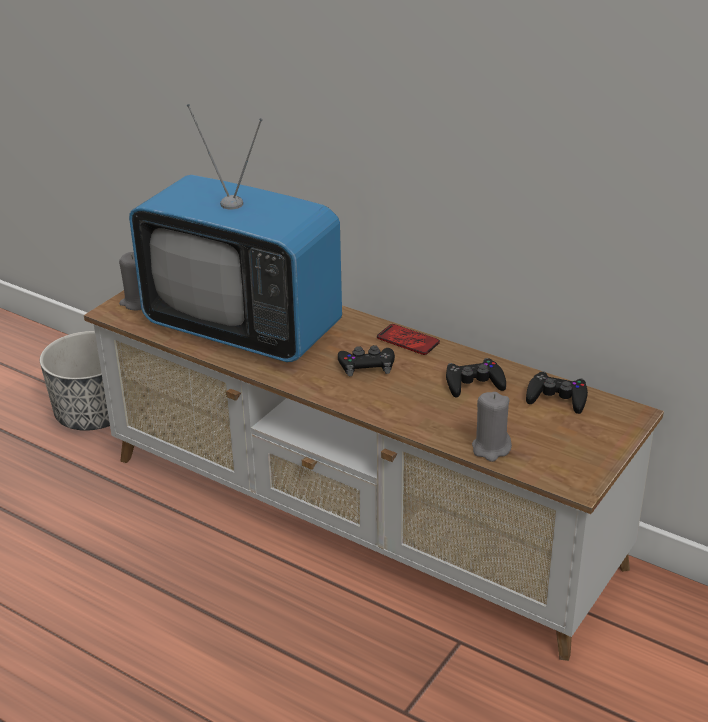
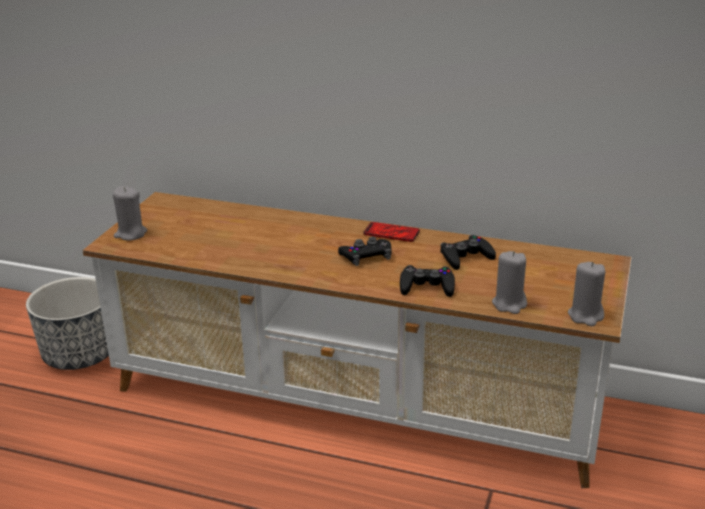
camera: 15 degrees left, 5 degrees down
television [129,104,342,362] -> none
black game controller [526,371,588,414] -> black game controller moved to [400,265,455,297]
none -> grey candle [568,262,605,326]

